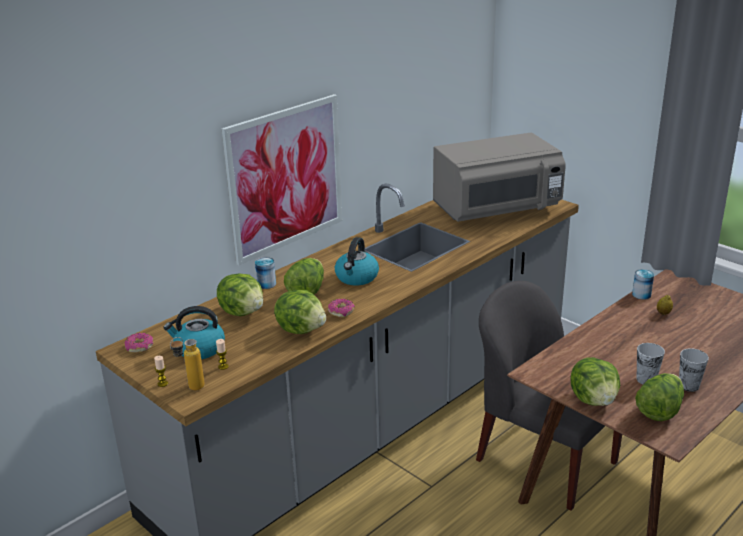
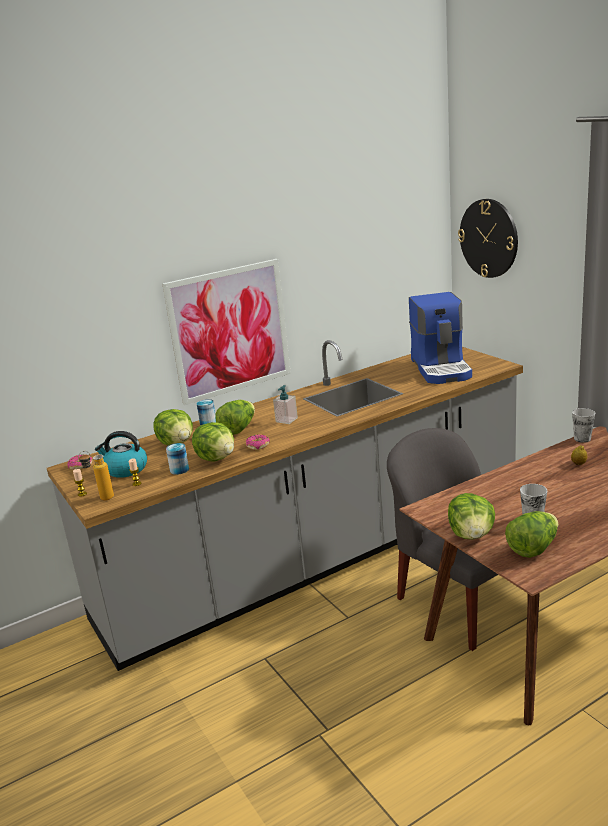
camera: 15 degrees right, 5 degrees down
kettle [335,237,379,286] -> soap dispenser [273,385,298,424]
grey microwave [433,133,566,222] -> coffee machine [409,292,472,384]
can [632,269,654,300] -> can moved to [166,443,189,475]
cup [679,348,709,392] -> cup moved to [572,408,595,443]
none -> wall clock [458,199,518,278]

